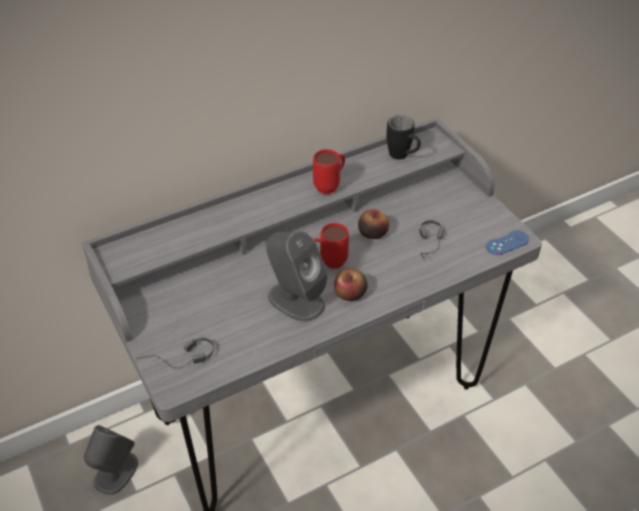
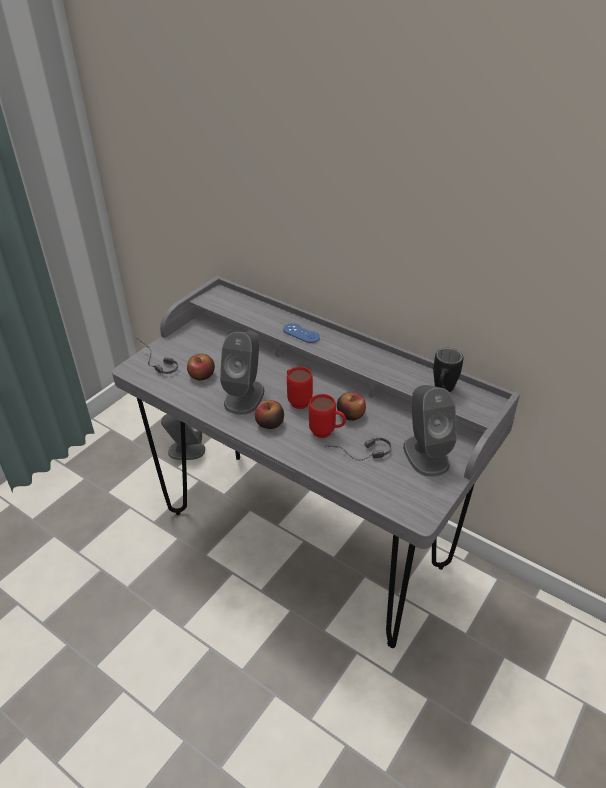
camera: 65 degrees right, 5 degrees down
red mug [313,149,345,194] -> red mug moved to [309,394,346,438]
blue game controller [486,230,529,255] -> blue game controller moved to [283,323,320,343]
none -> apple [187,354,215,380]
none -> grey speaker [403,385,457,477]

